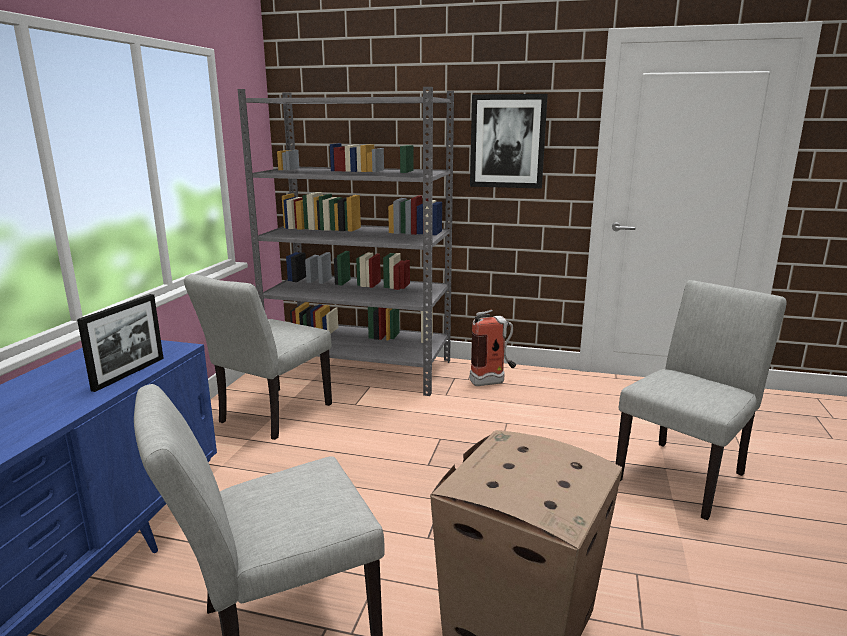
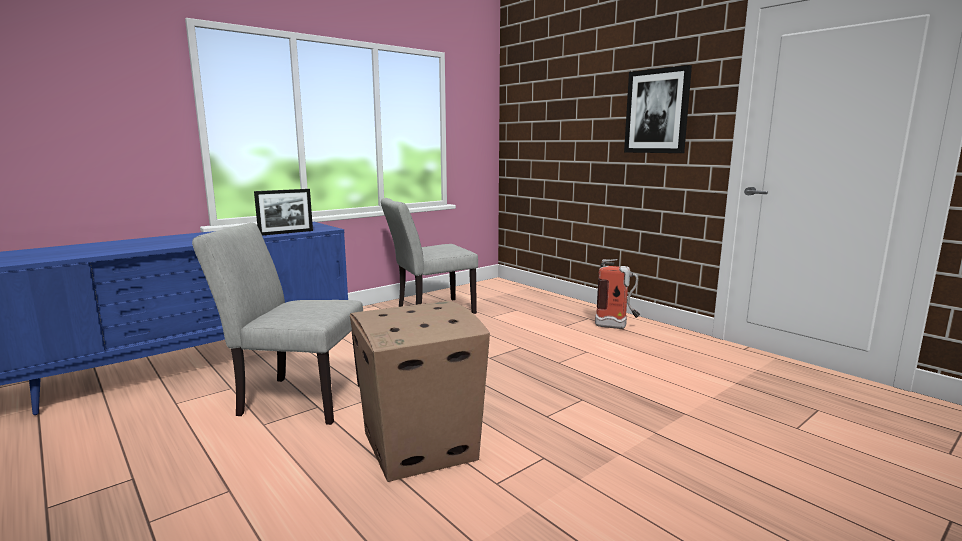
camera: 35 degrees right, 5 degrees down
grey bookcase [238,87,454,396] -> none
grey chair [616,280,787,520] -> none

